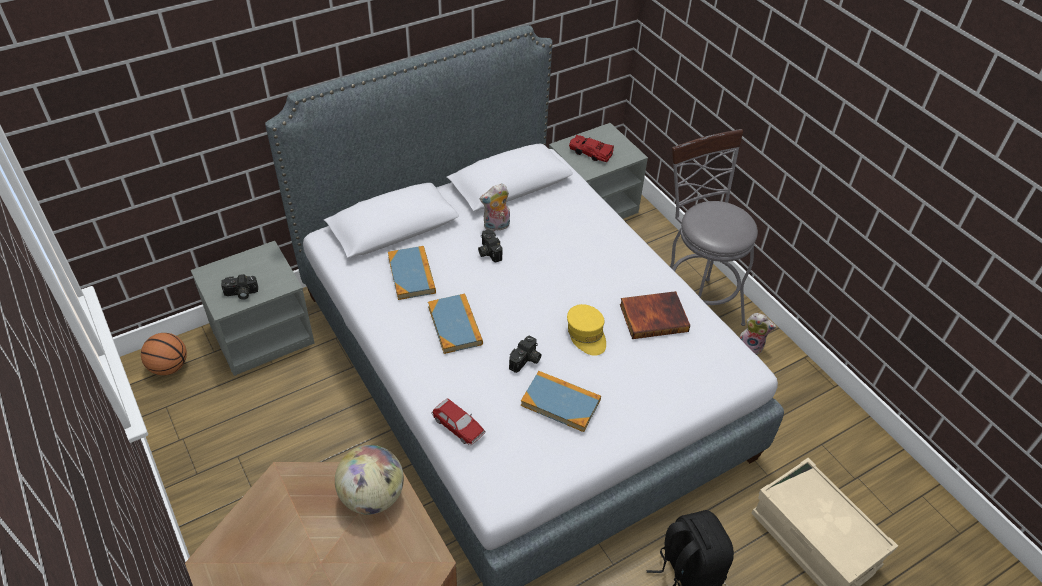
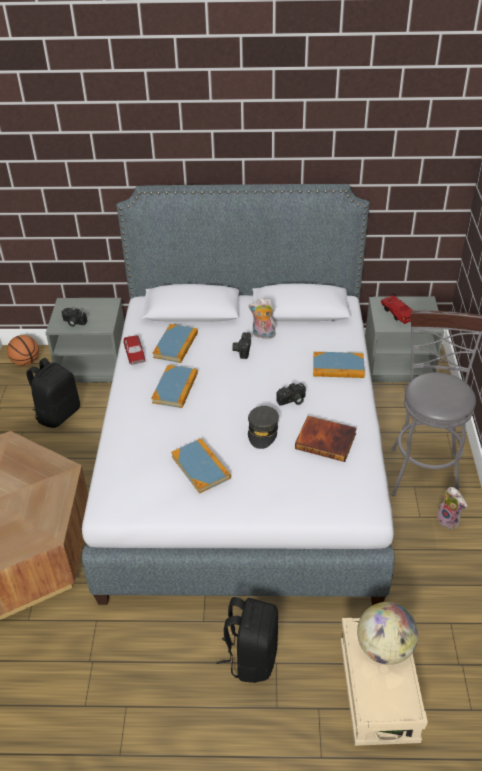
camera: 35 degrees right, 5 degrees down
globe [335,445,404,515] -> globe moved to [357,602,418,665]
toy car [431,398,486,445] -> toy car moved to [123,335,145,365]
camera [509,335,541,373] -> camera moved to [276,383,306,405]
yellow cap [567,304,606,356] -> grey cap [248,406,279,449]
none -> black backpack [26,358,80,428]
none -> book [313,352,365,378]

